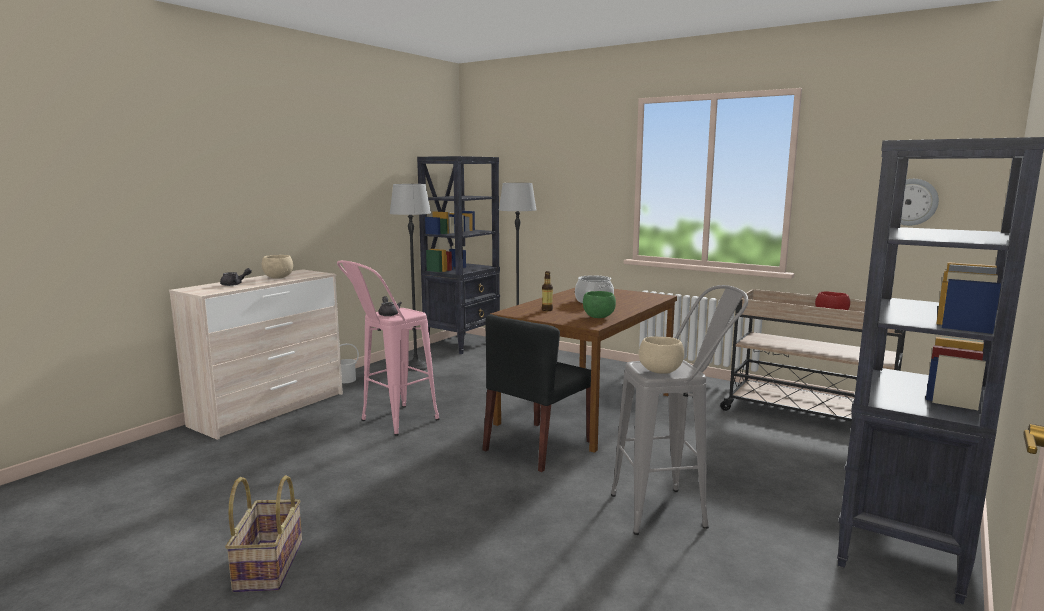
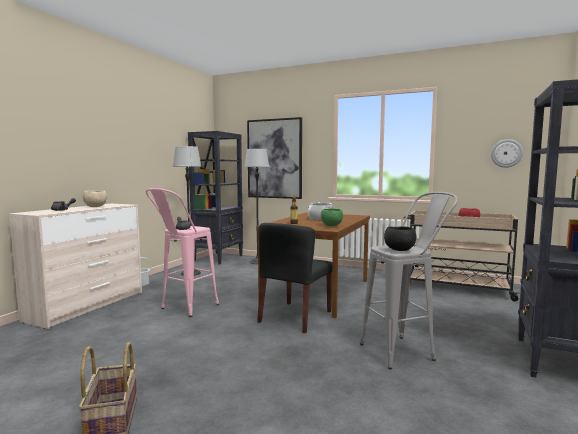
camera: 10 degrees left, 5 degrees down
beige bowl [639,337,684,374] -> black bowl [384,226,416,251]
none -> picture [247,117,302,199]

